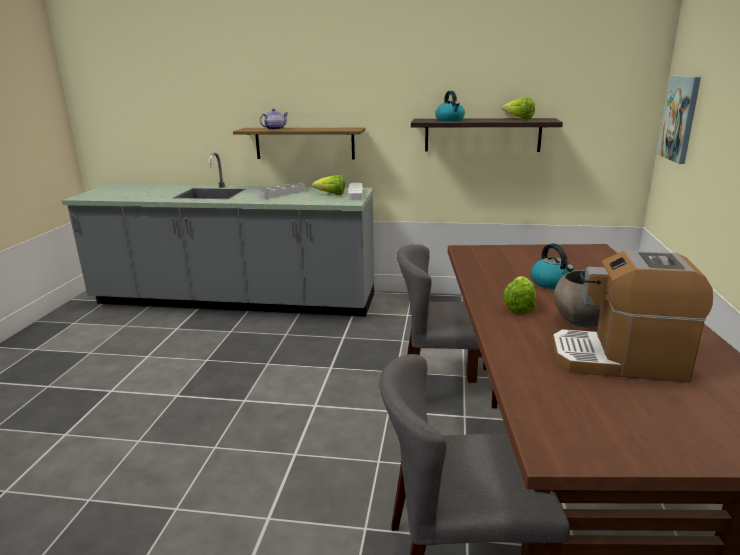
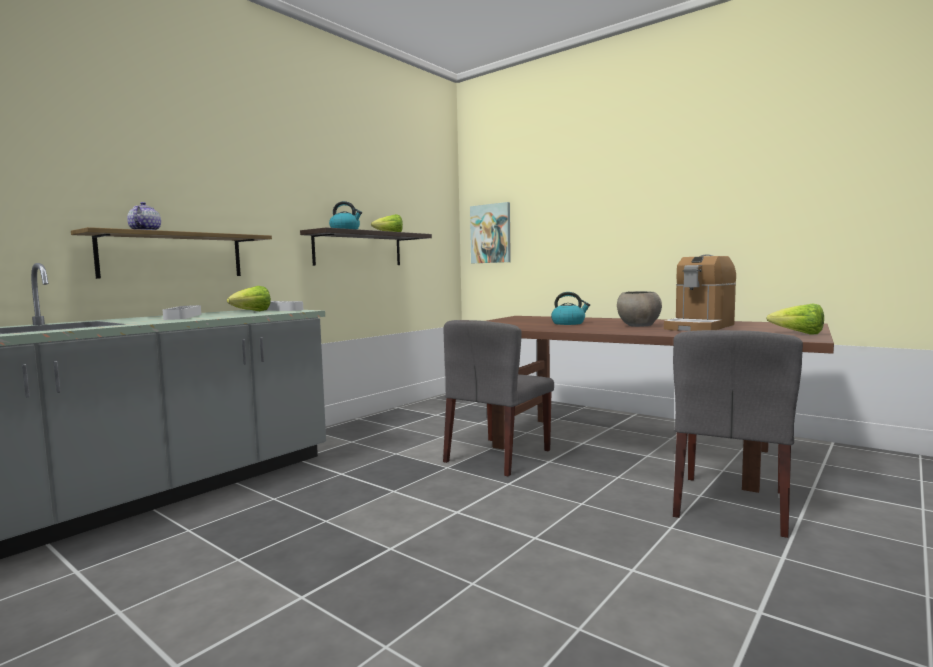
camera: 60 degrees left, 15 degrees down
lettuce [503,276,536,313] -> lettuce moved to [766,304,824,335]

